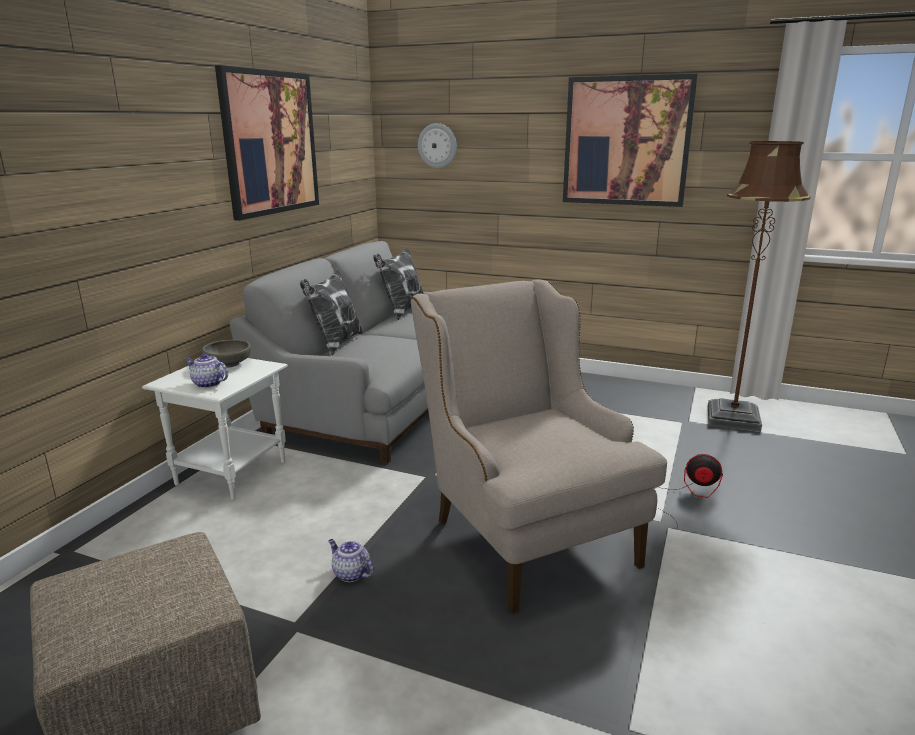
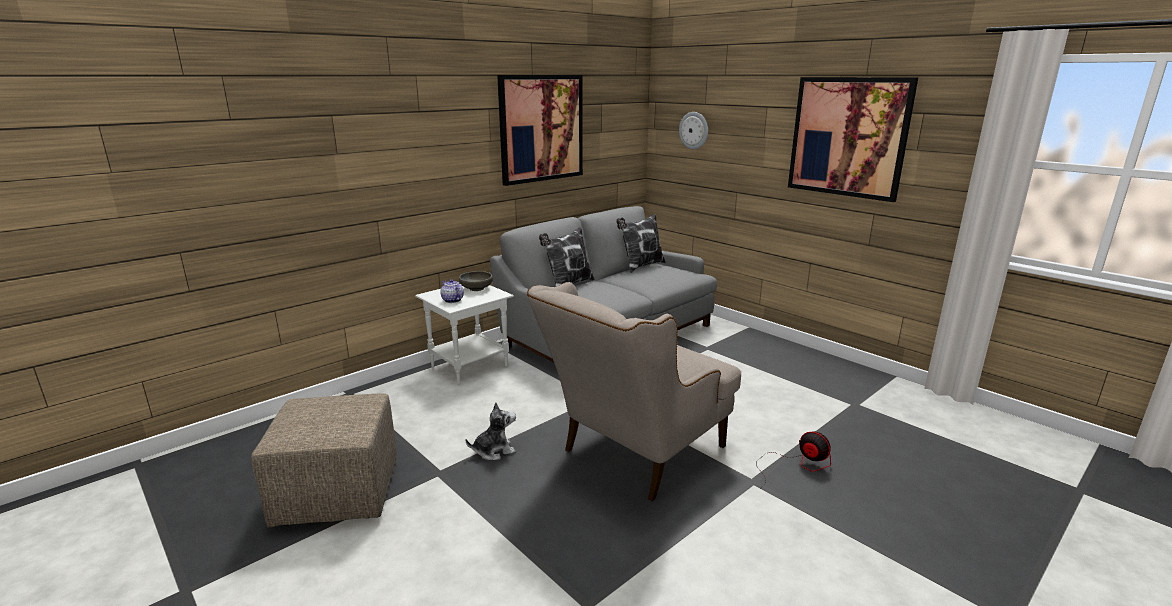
camera: 25 degrees right, 0 degrees up
teapot [328,539,374,582] -> plush toy [465,402,516,460]
beige armchair [410,279,667,614] -> beige armchair turned 135 degrees counterclockwise [527,282,741,501]
brown floor lamp [708,141,811,432] -> none

